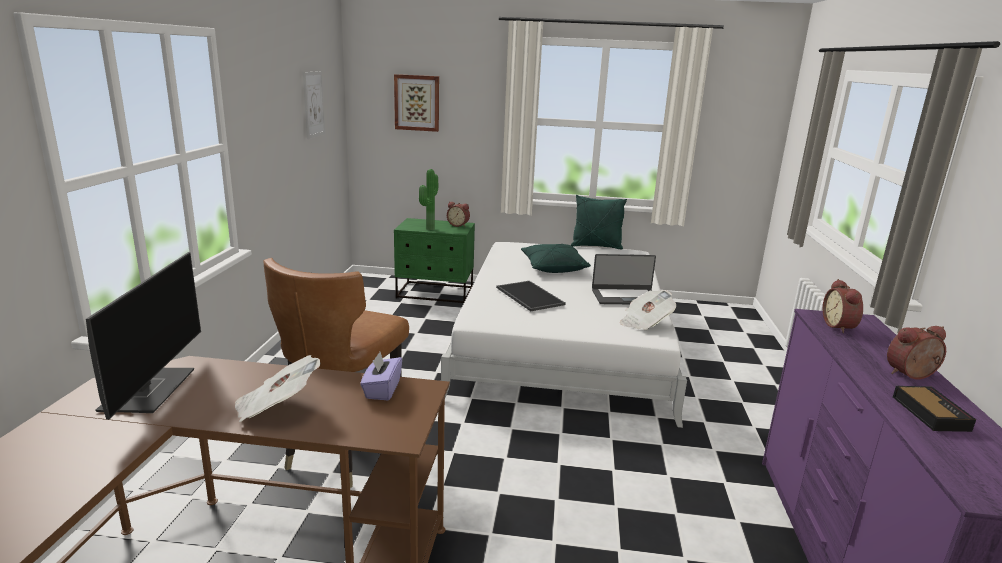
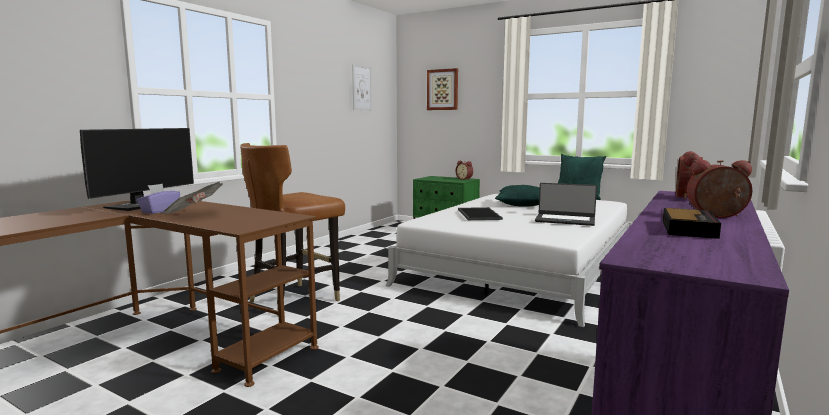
camera: 25 degrees right, 10 degrees down
purple tissue box [360,352,402,400] -> purple tissue box moved to [136,184,180,214]
potted plant [419,169,438,230] -> none
newspaper [620,290,676,330] -> none

